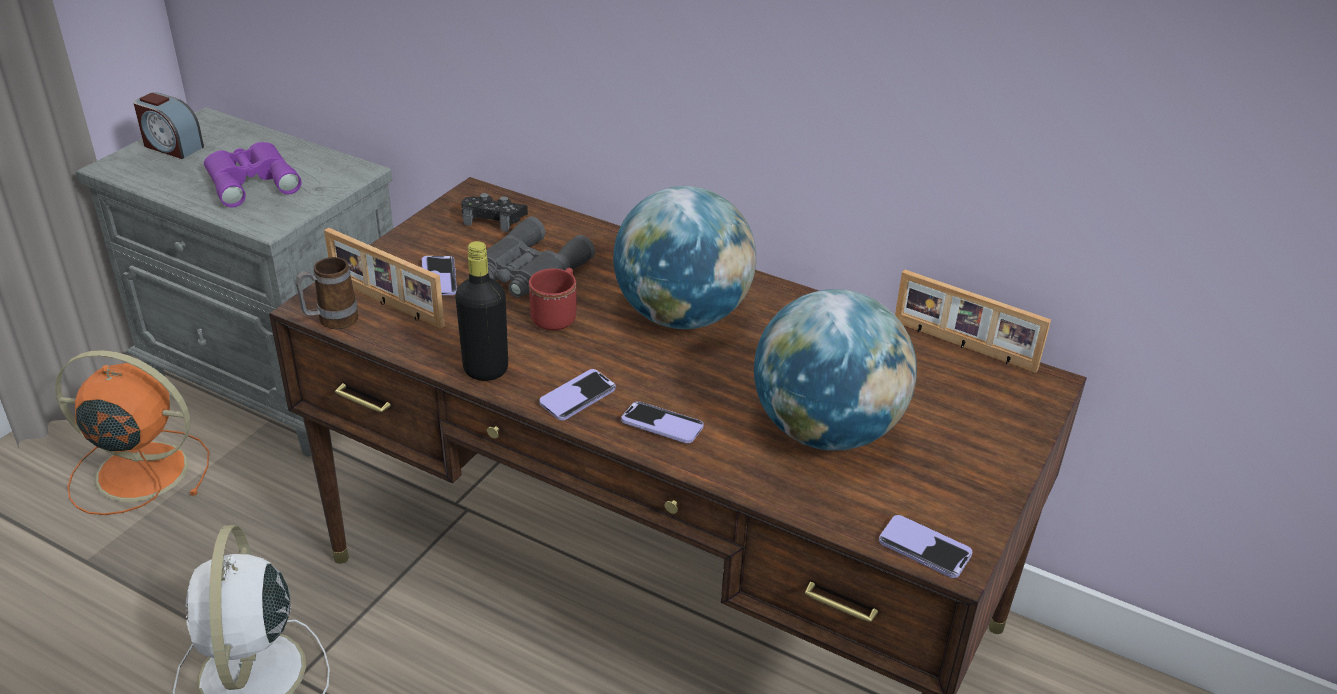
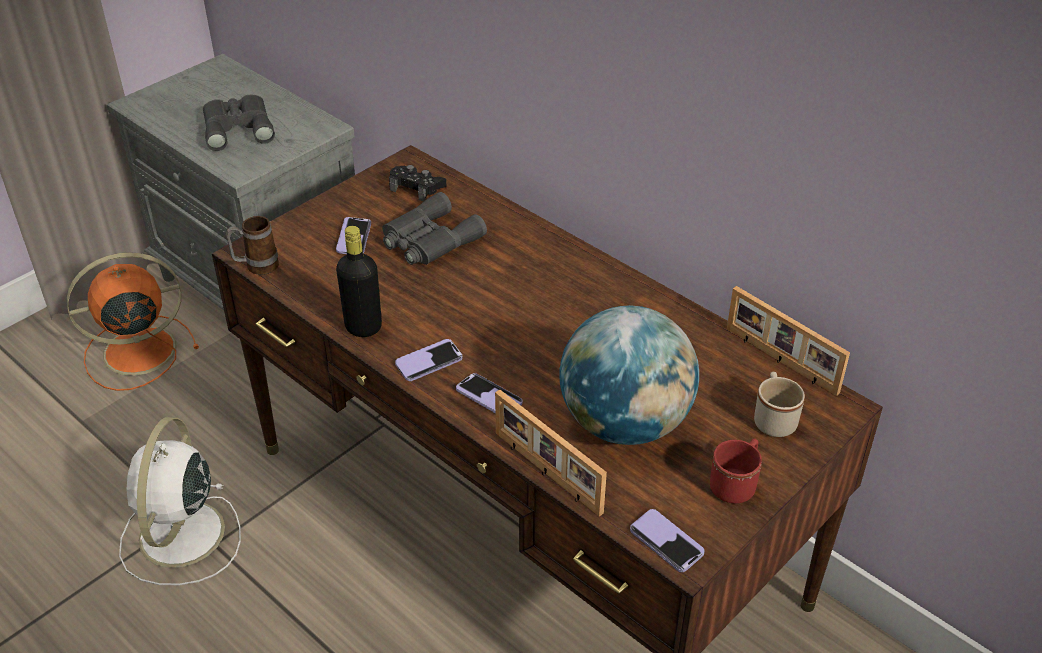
camera: 15 degrees right, 5 degrees up
orange fan [55,350,209,515] -> orange fan turned 45 degrees counterclockwise [67,252,199,391]
alarm clock [133,92,204,159] -> none
purple binoculars [204,142,302,207] -> grey binoculars [203,95,275,151]
picture frame [324,228,445,329] -> picture frame moved to [495,389,607,517]
red mug [529,268,577,330] -> red mug moved to [710,438,762,503]
globe [613,186,756,329] -> none
none -> beige mug [754,372,805,437]

